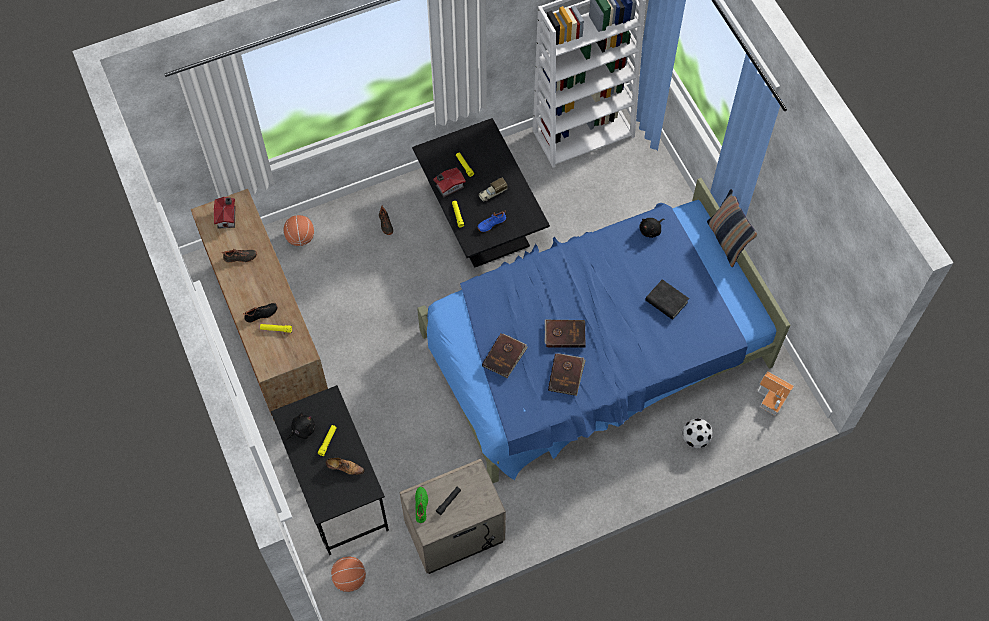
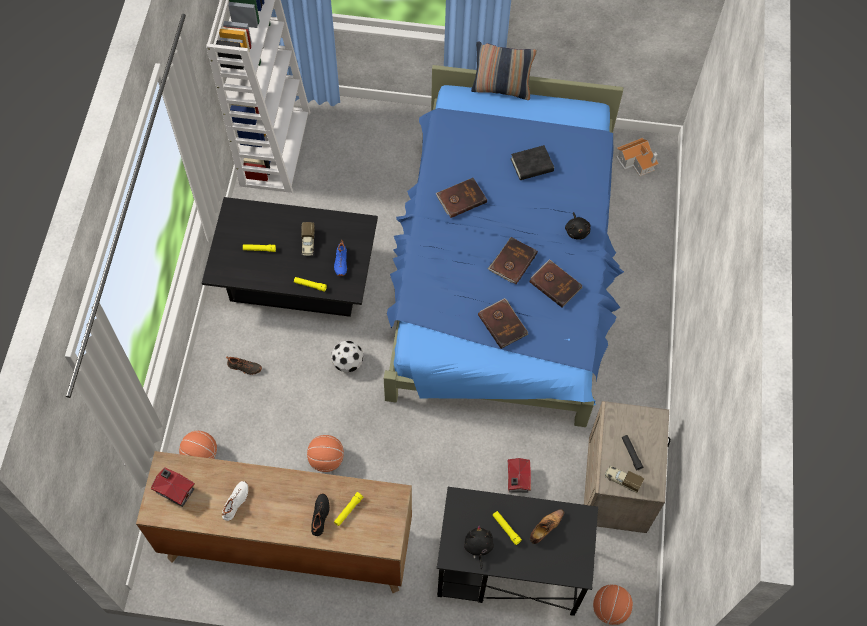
camera: 60 degrees left, 0 degrees up
black shoe [221,249,257,263] -> white shoe [222,481,248,521]
green shoe [415,487,428,523] -> toy truck [605,466,644,493]
toy house [433,168,466,197] -> toy house moved to [508,458,531,493]
black plush toy [640,218,665,238] -> black plush toy moved to [565,212,590,240]
football [682,418,713,448] -> football moved to [331,341,364,372]
none -> basketball [307,435,344,472]
none -> brown book [436,178,487,218]

